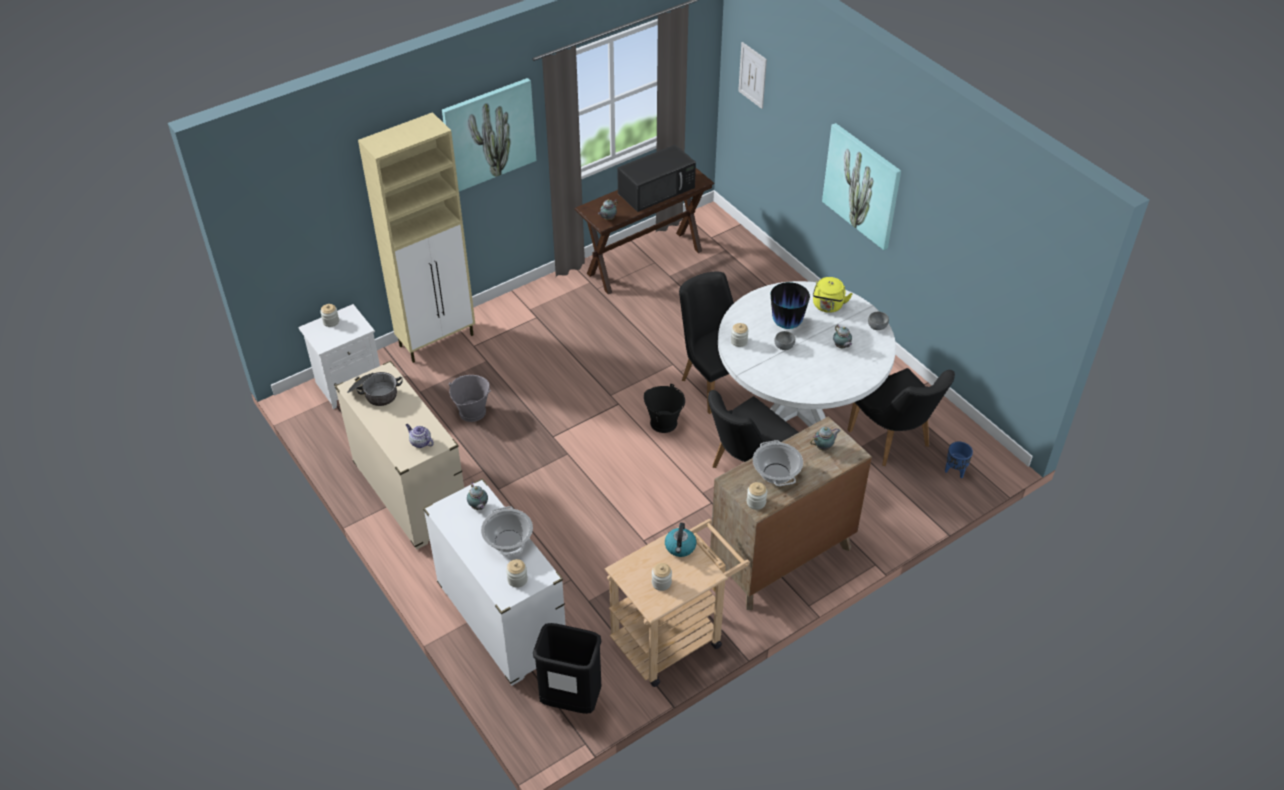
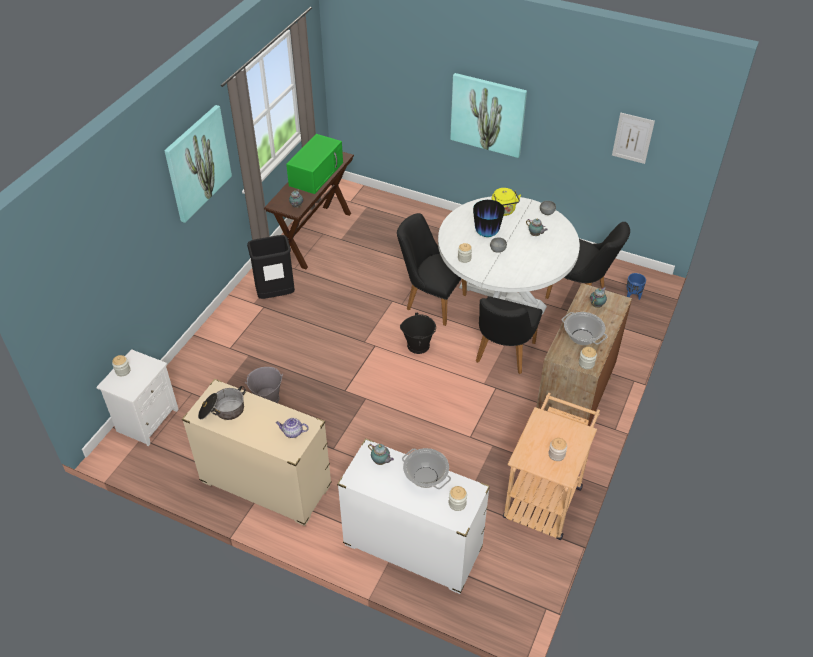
camera: 30 degrees left, 0 degrees up
beige cabinet [358,112,475,363] -> none
black trash can [533,623,601,714] -> black trash can moved to [247,235,295,299]
black microwave [617,145,696,212] -> green microwave [286,134,343,194]
kettle [665,523,696,557] -> none
picture [738,42,767,109] -> picture moved to [612,112,655,164]

